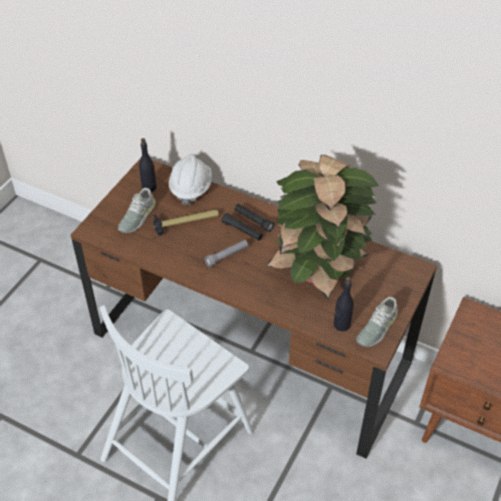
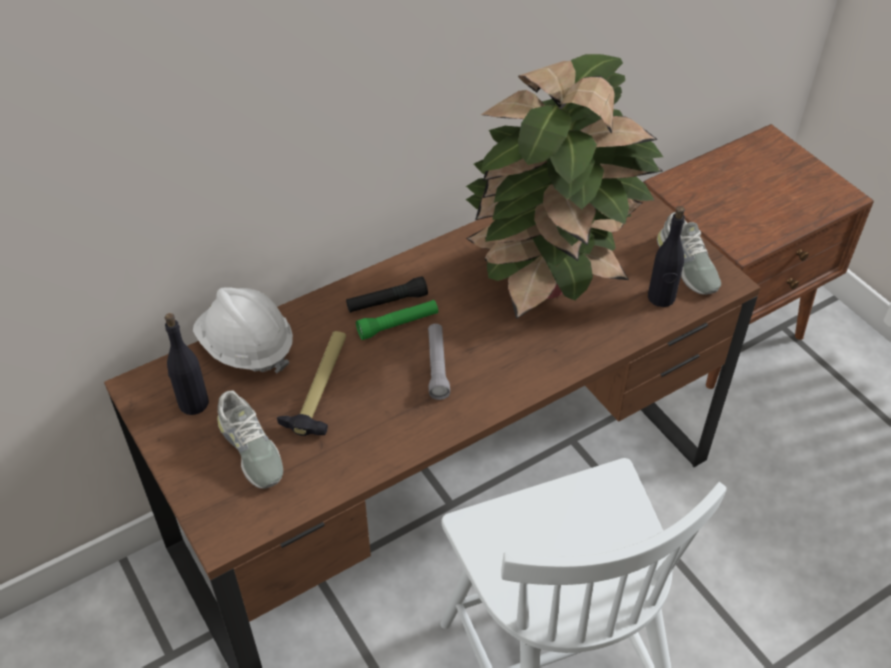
camera: 60 degrees left, 0 degrees up
black flashlight [222,213,263,241] -> green flashlight [356,300,438,340]

